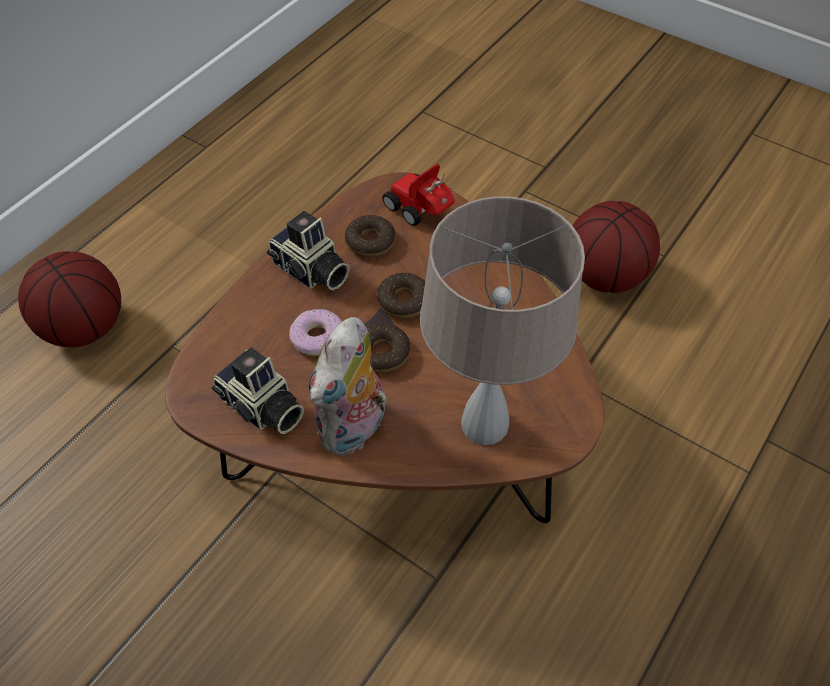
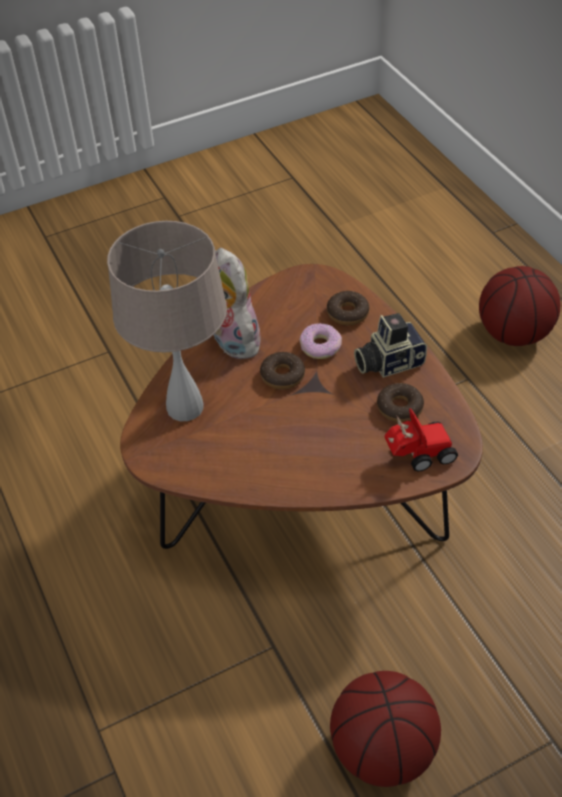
camera: 120 degrees right, 5 degrees down
camera [212,348,304,434] -> none
donut [377,273,425,319] -> donut moved to [327,291,369,325]

